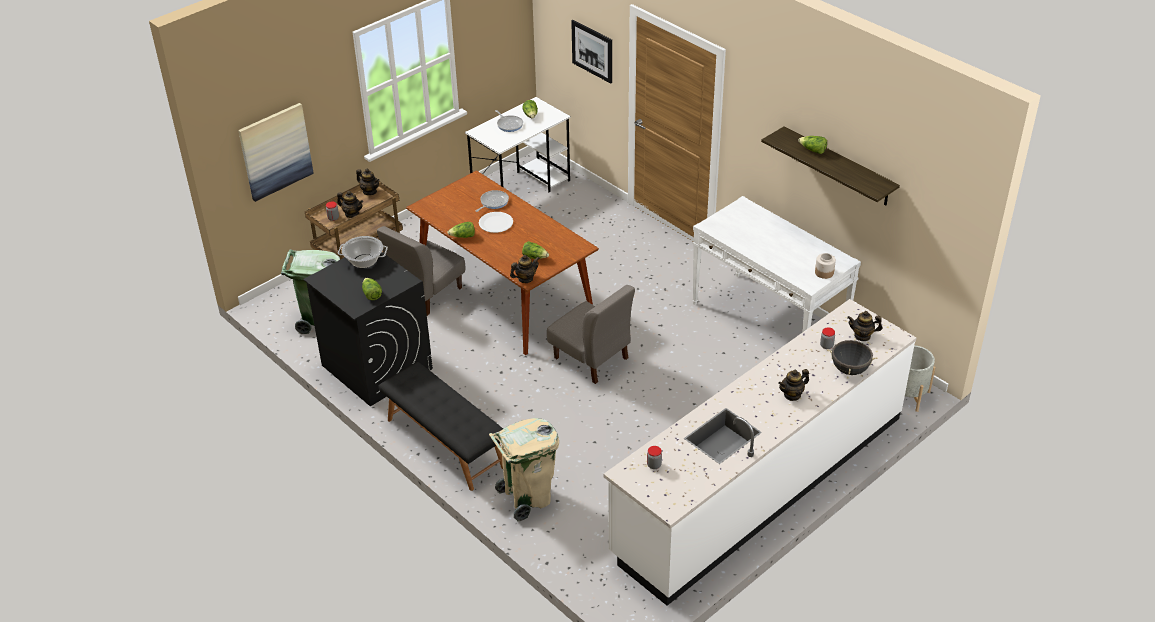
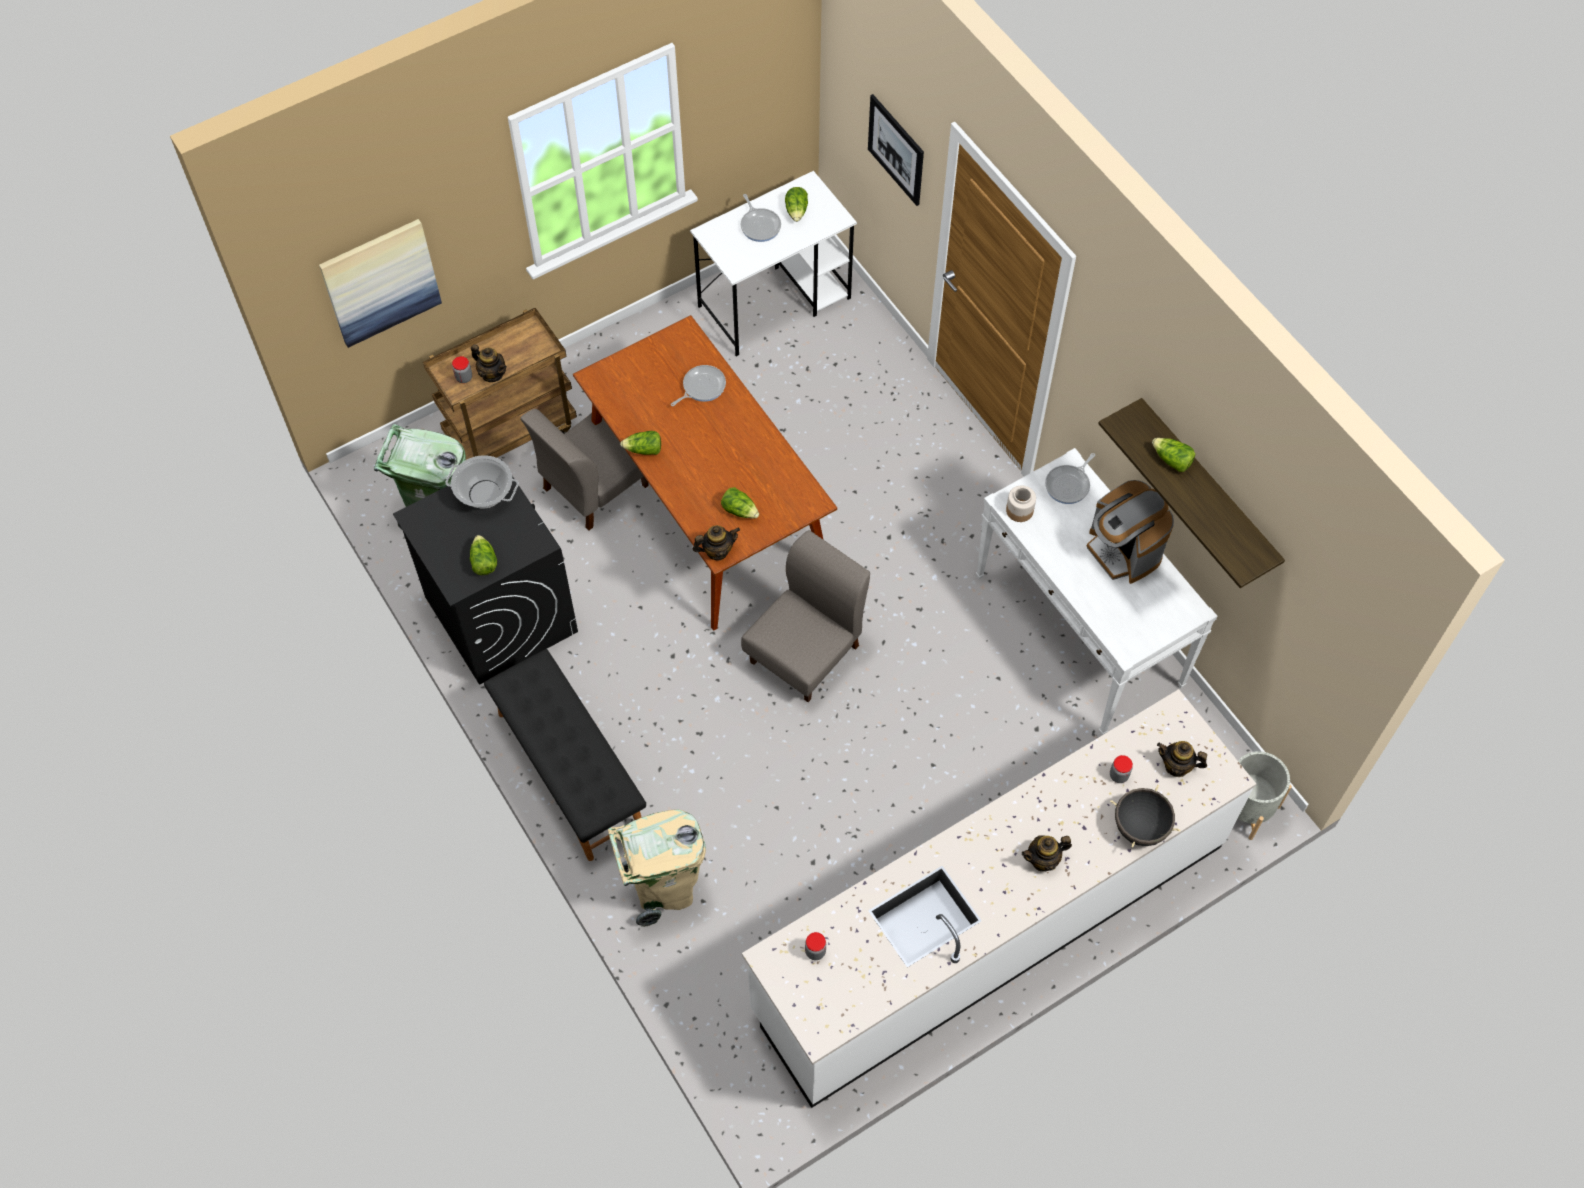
camera: 10 degrees right, 20 degrees up
teapot [356,169,380,195] -> none
white plate [479,212,513,233] -> none
grey chair [547,285,635,384] -> grey chair turned 105 degrees counterclockwise [741,530,870,702]
jar [815,253,836,279] -> jar moved to [1006,486,1036,522]
none -> frying pan [1045,453,1095,504]
none -> coffee machine [1087,480,1174,584]

